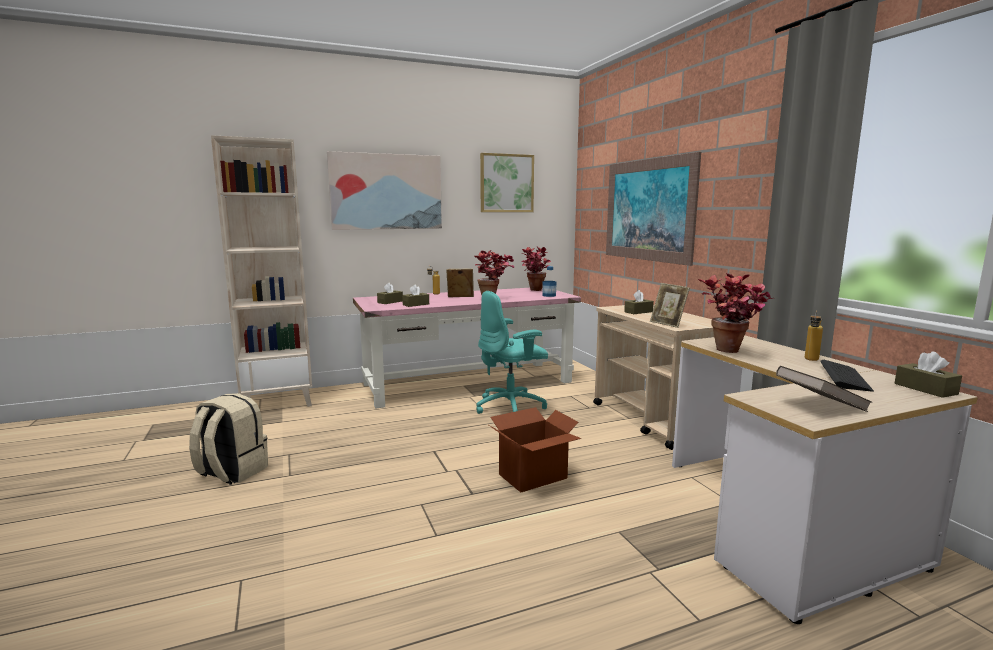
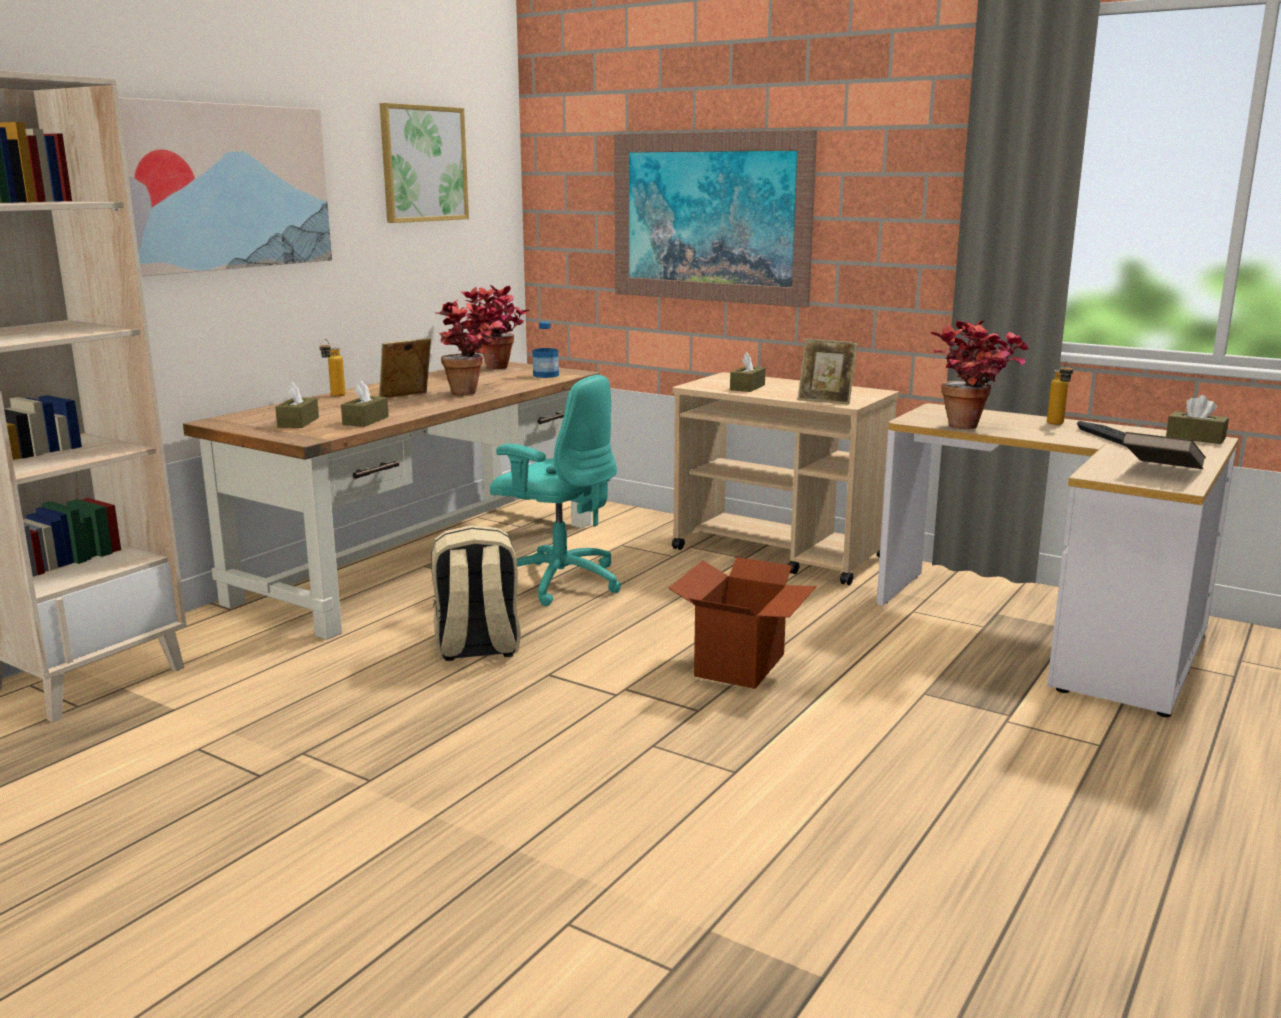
camera: 35 degrees left, 5 degrees up
beige backpack [189,393,268,485] -> beige backpack moved to [431,525,521,661]
pink desk [353,287,581,408] -> brown desk [183,361,600,640]
turquoise office chair [476,291,548,414] -> turquoise office chair turned 90 degrees counterclockwise [490,375,621,606]

